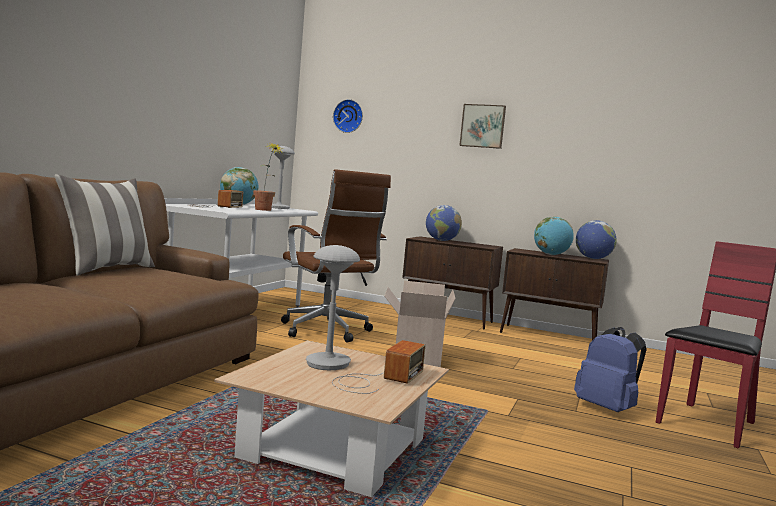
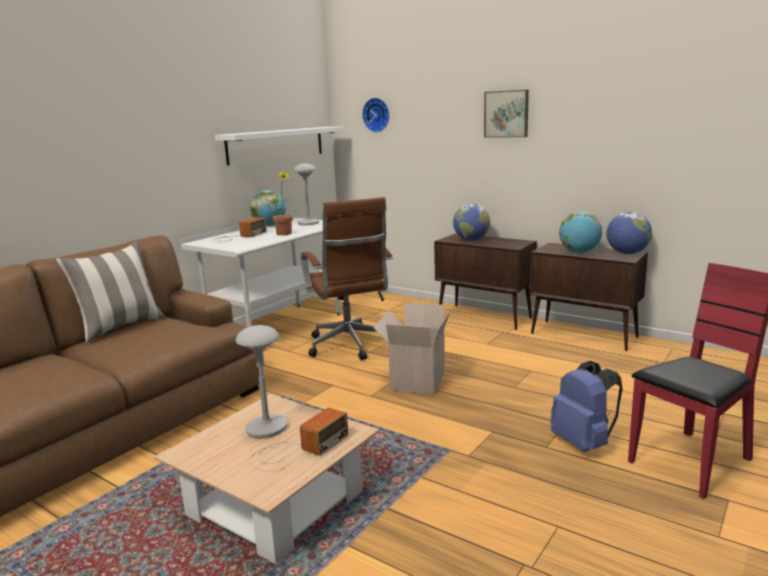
camera: 15 degrees right, 10 degrees up
none -> white shelf [215,126,345,165]

